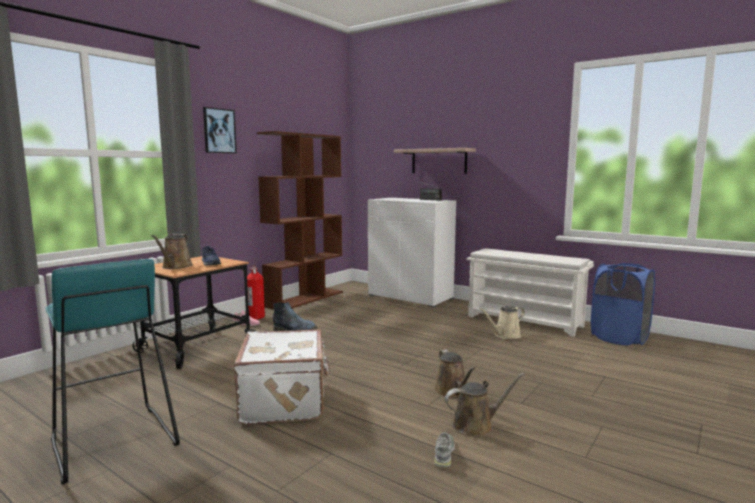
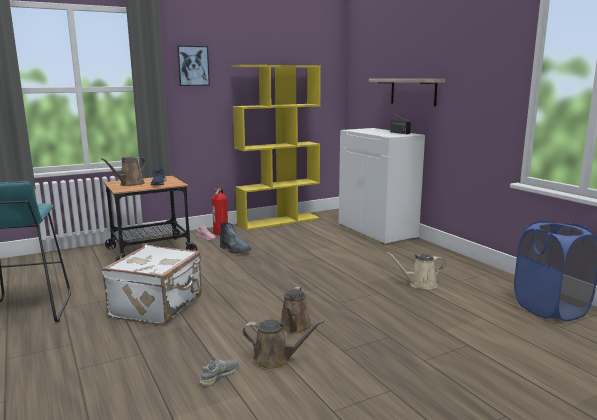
camera: 25 degrees right, 5 degrees up
brown bookcase [257,131,343,310] -> yellow bookcase [231,65,321,230]
white shoe rack [467,248,594,337] -> none

